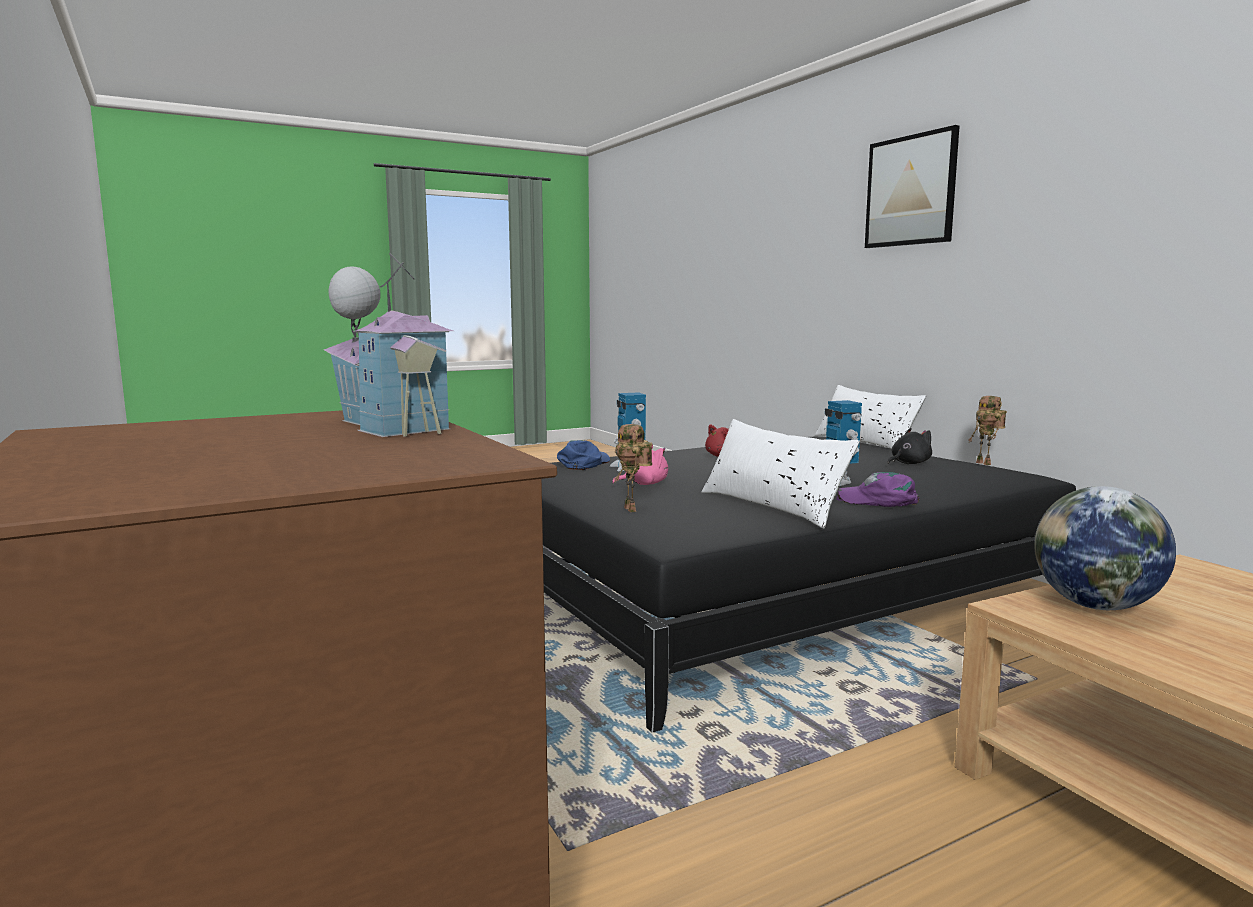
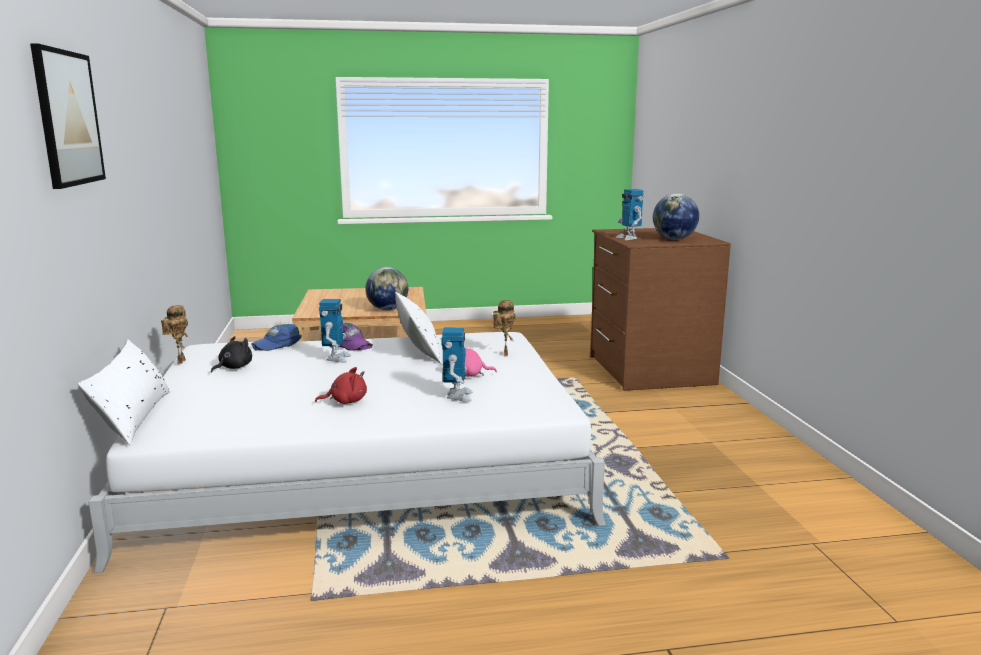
camera: 160 degrees left, 5 degrees up
toy house [324,253,453,437] -> toy robot [616,189,644,240]
black bed [542,436,1076,733] -> white bed [88,332,606,573]
blue cap [557,440,610,470] -> blue cap moved to [252,324,302,351]
black plush toy [888,428,932,464] -> black plush toy turned 135 degrees clockwise [211,336,252,372]
none -> globe [653,194,699,240]

